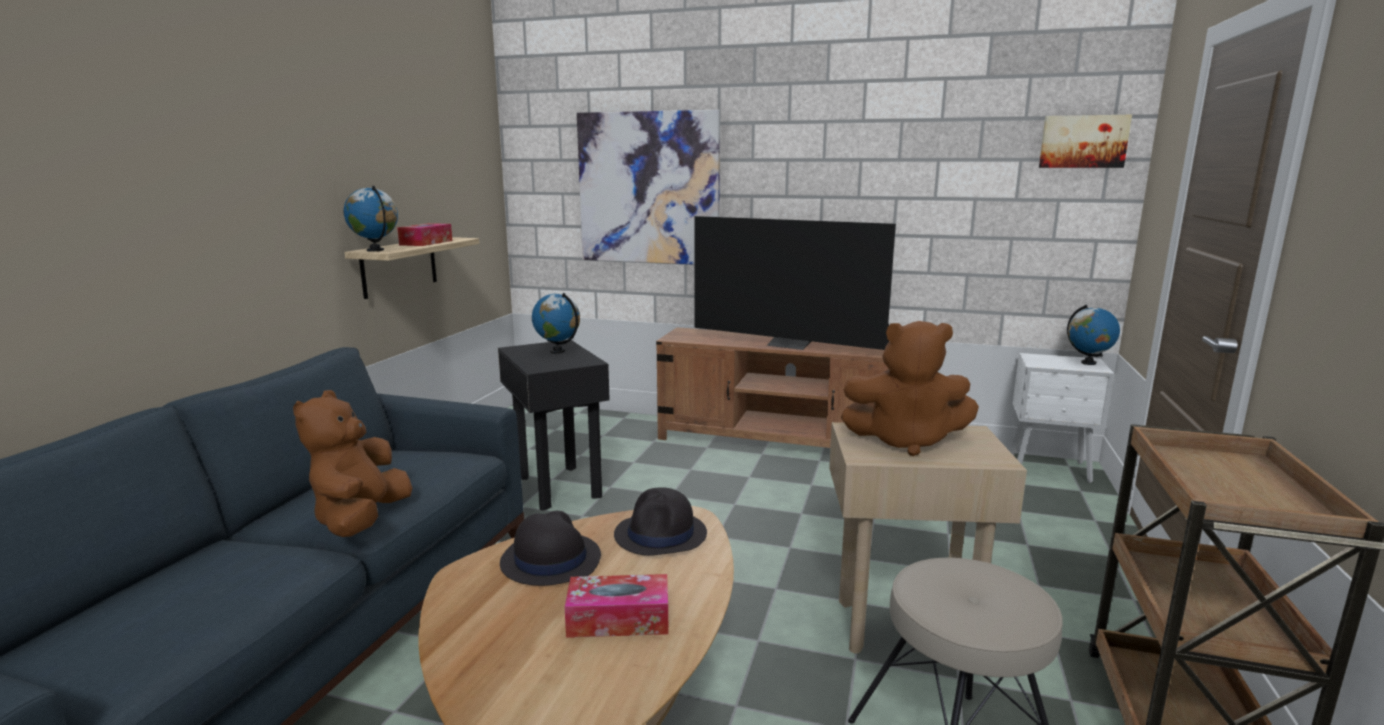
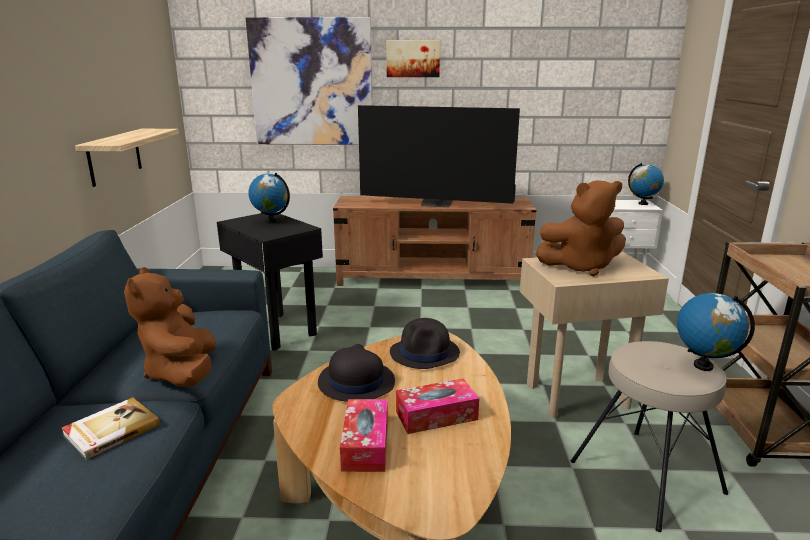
camera: 15 degrees left, 5 degrees up
globe [344,186,398,251] -> globe moved to [677,293,755,371]
tissue box [397,223,452,246] -> tissue box moved to [340,399,388,472]
picture [1039,115,1132,168] -> picture moved to [386,40,440,77]
none -> book [61,397,160,460]

